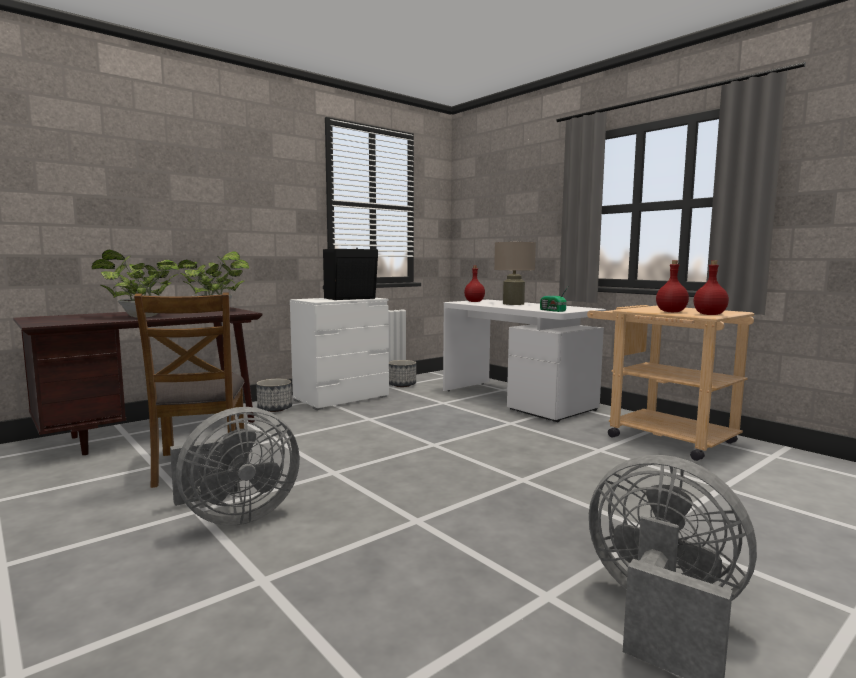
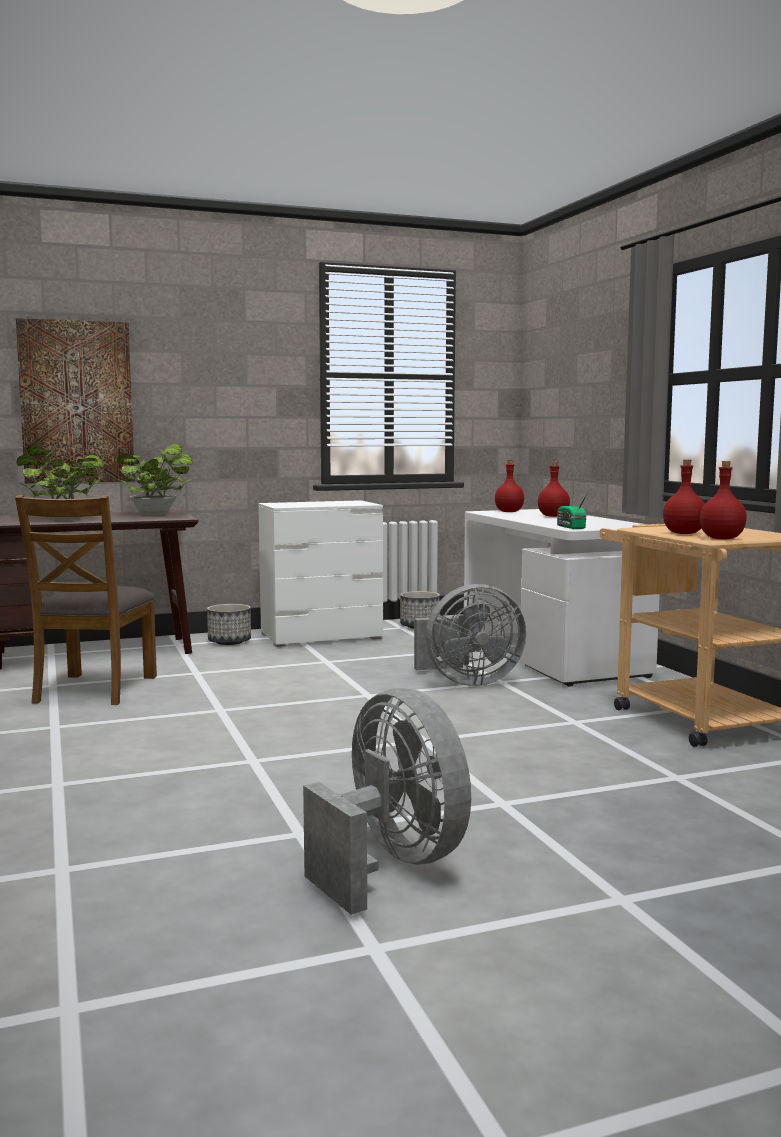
camera: 20 degrees right, 0 degrees up
grey fan [170,407,300,526] -> grey fan moved to [414,584,526,686]
black speaker [323,247,378,300] -> none
beige table lamp [494,242,536,305] -> red bottle [538,462,570,517]
none -> picture [16,318,135,483]

